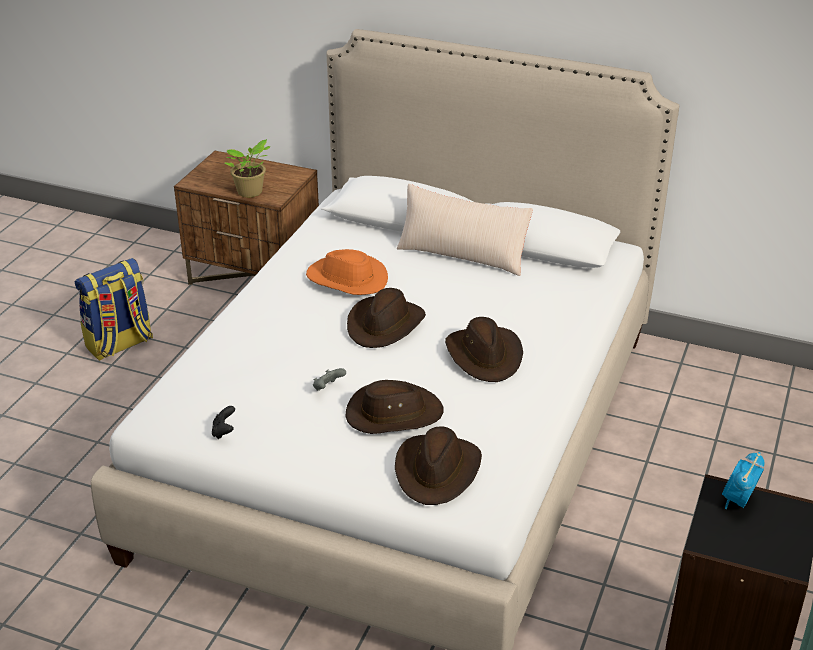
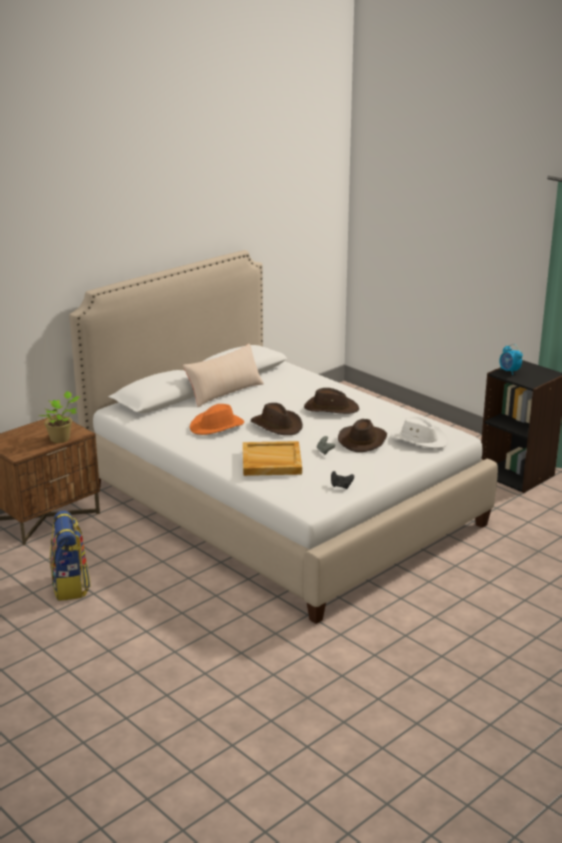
camera: 65 degrees left, 10 degrees down
brown hat [395,426,482,505] -> white hat [392,416,448,449]
none -> beige tray [243,441,302,476]

